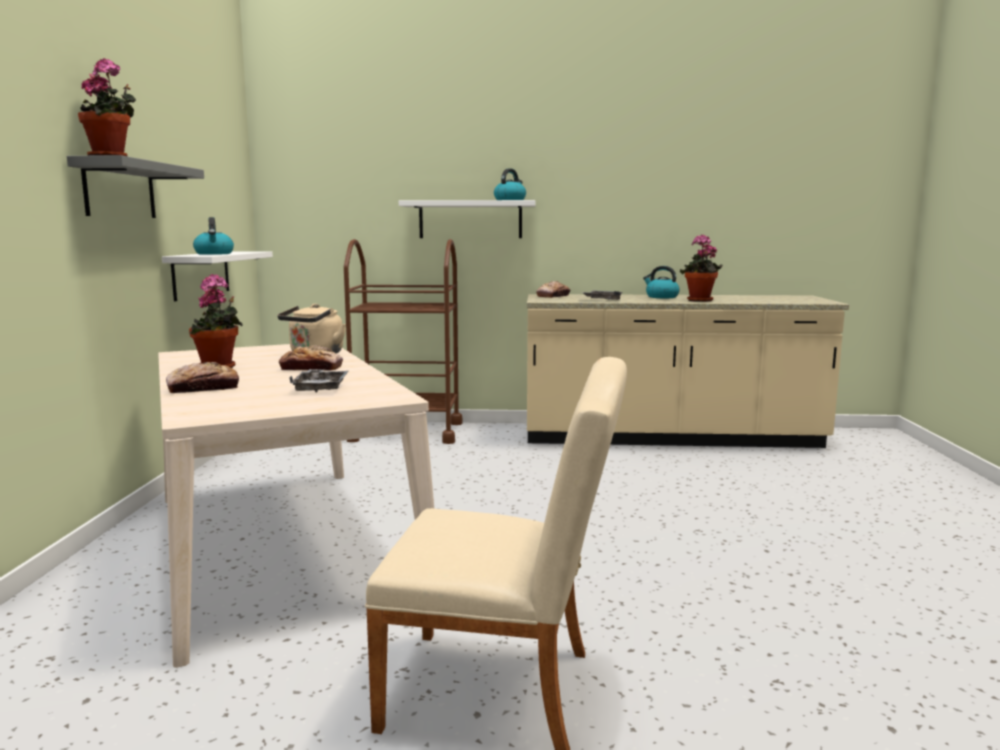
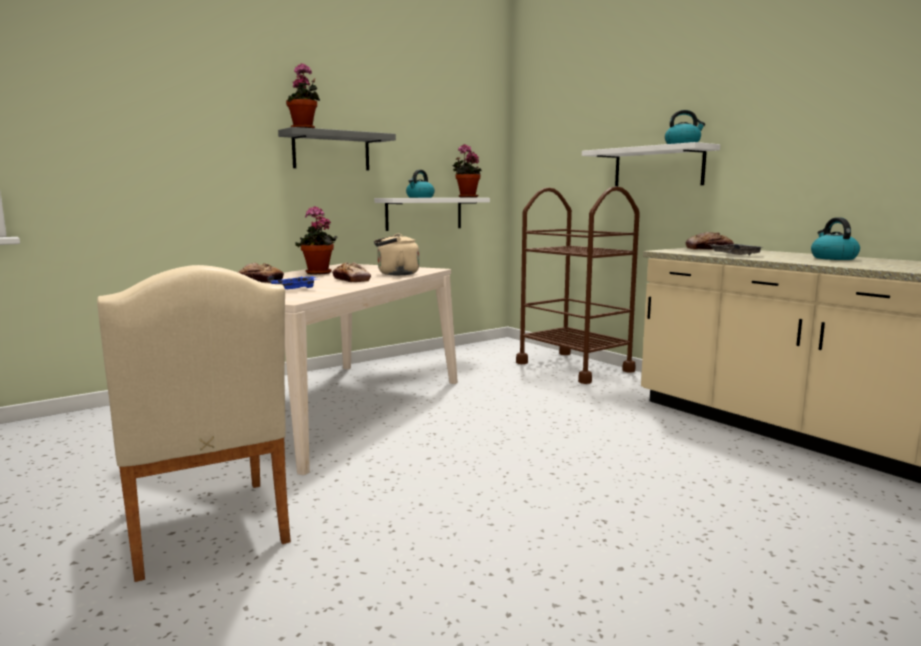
camera: 50 degrees right, 0 degrees up
grey tray [290,369,348,393] -> blue tray [268,276,318,289]
potted plant [680,234,723,302] -> potted plant moved to [452,144,482,198]

